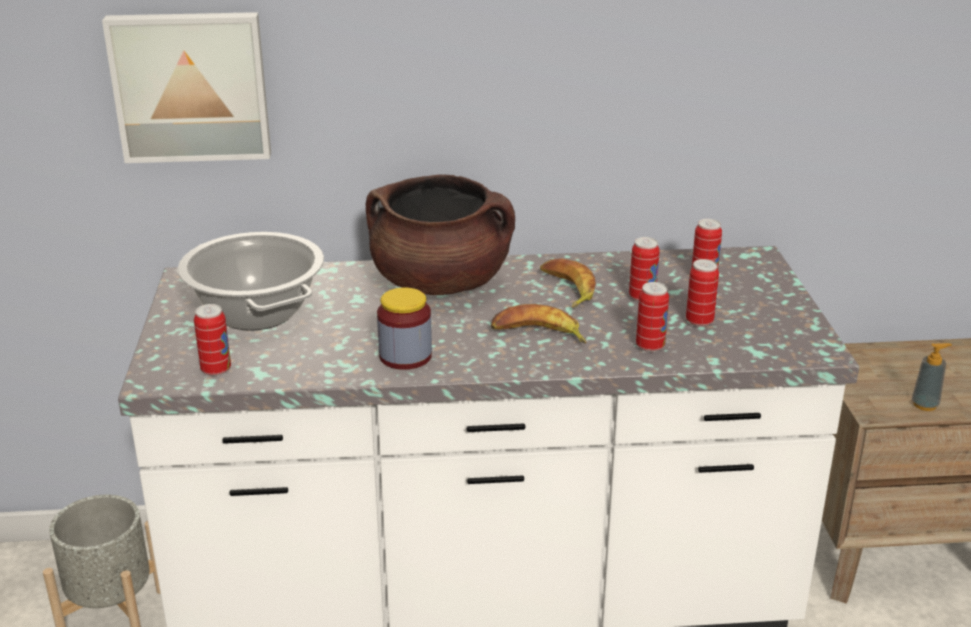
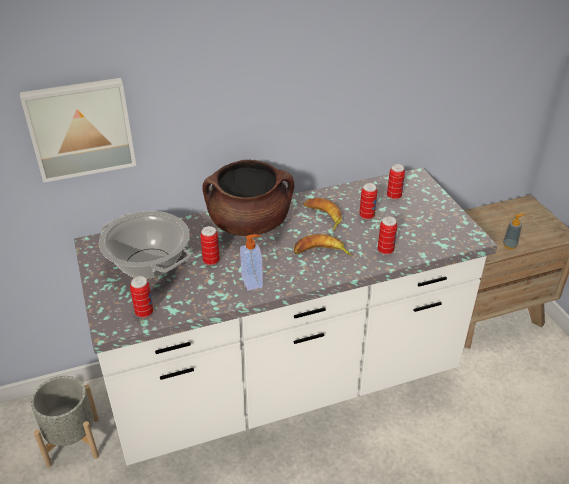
camera: 15 degrees left, 10 degrees up
jar [377,287,432,370] -> soap dispenser [240,234,263,291]
can [686,259,719,327] -> can moved to [200,226,220,265]

